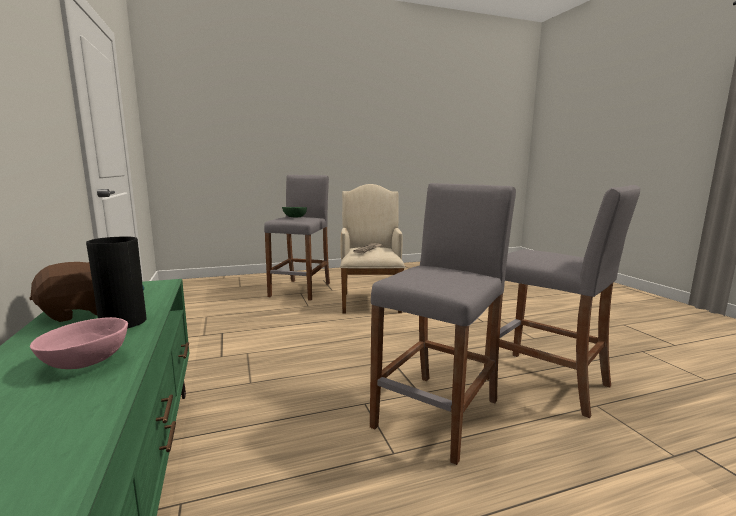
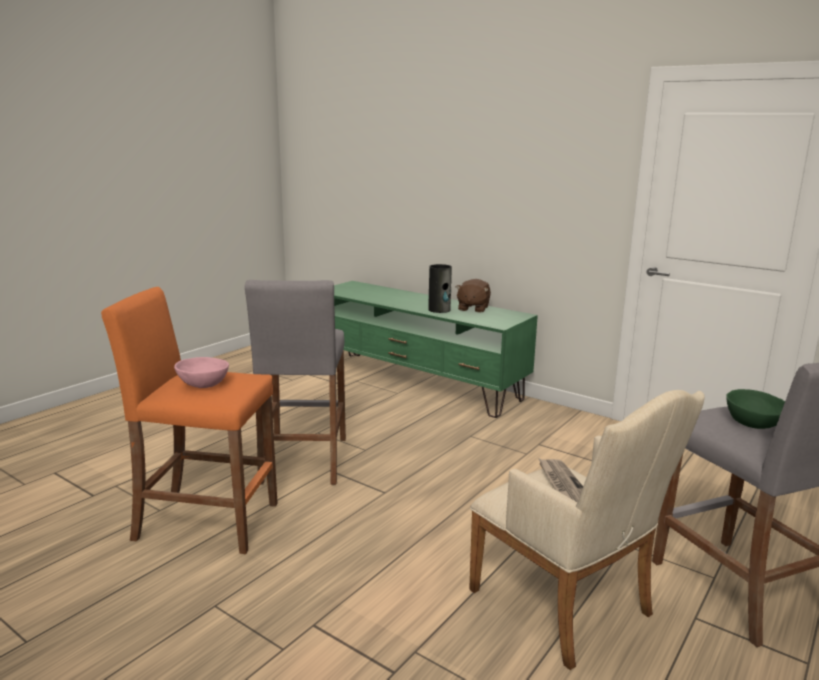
camera: 145 degrees right, 5 degrees up
pink bowl [30,317,128,369] -> pink bowl moved to [174,357,229,388]
grey stool [484,185,640,418] -> orange stool [101,287,278,554]

